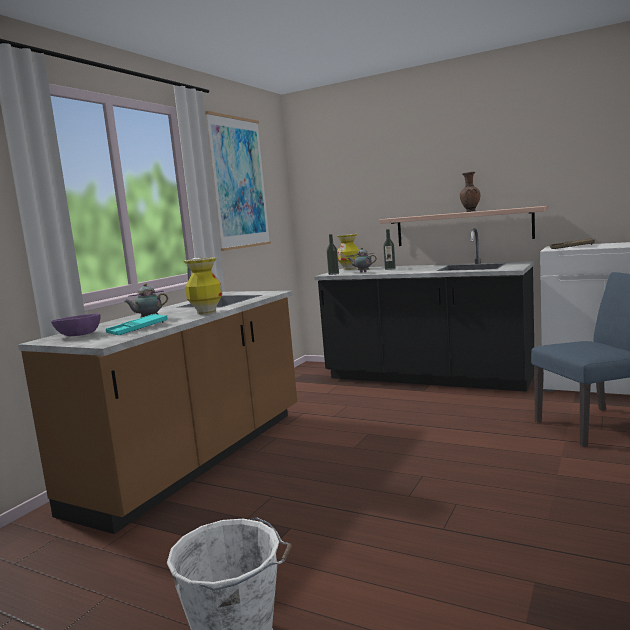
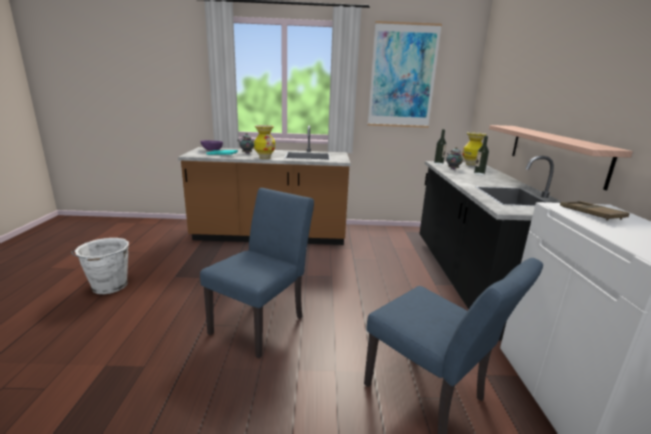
camera: 60 degrees right, 10 degrees up
brown vase [460,172,480,212] -> none
none -> blue chair [200,188,314,359]

